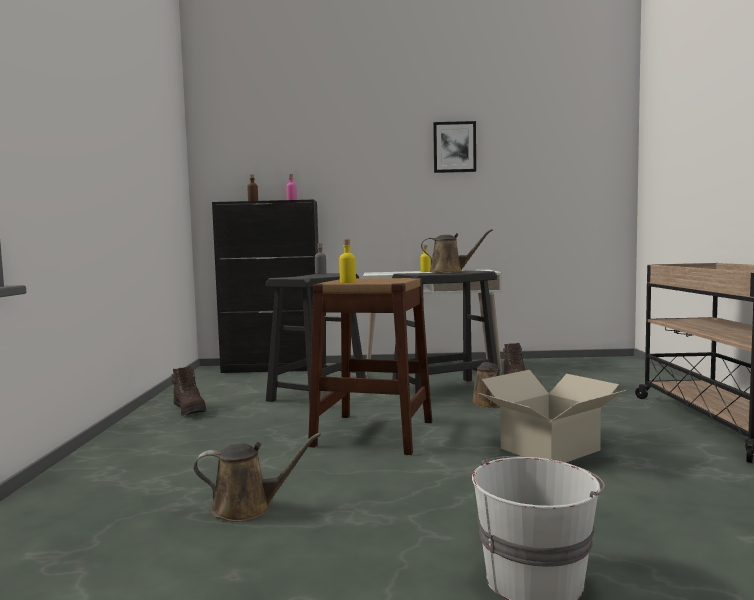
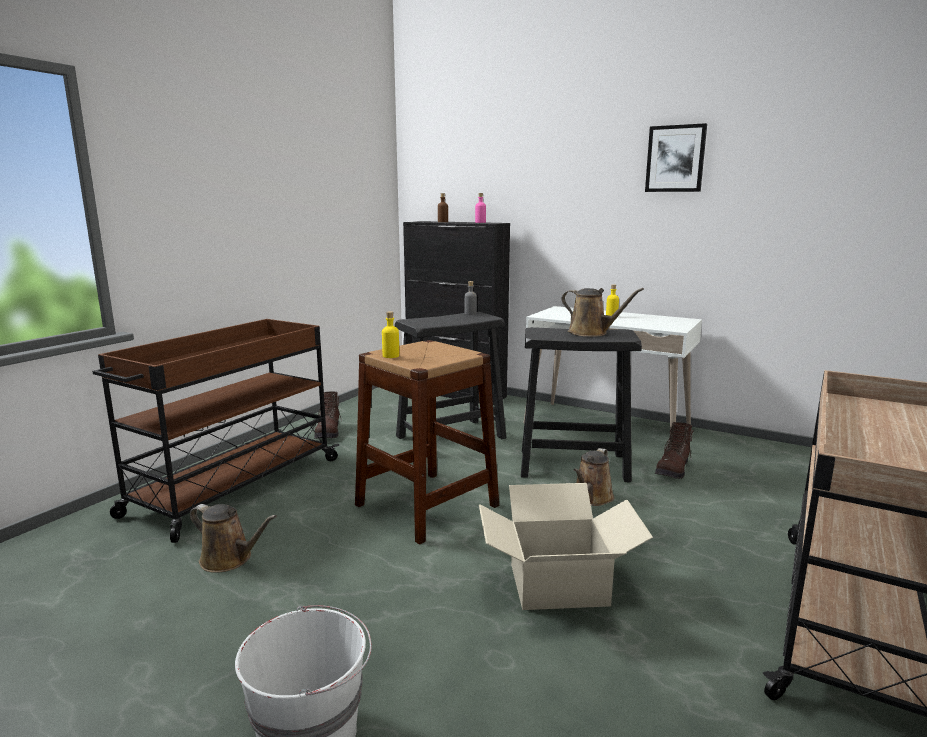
camera: 30 degrees right, 10 degrees up
none -> brown cart [92,319,339,543]

